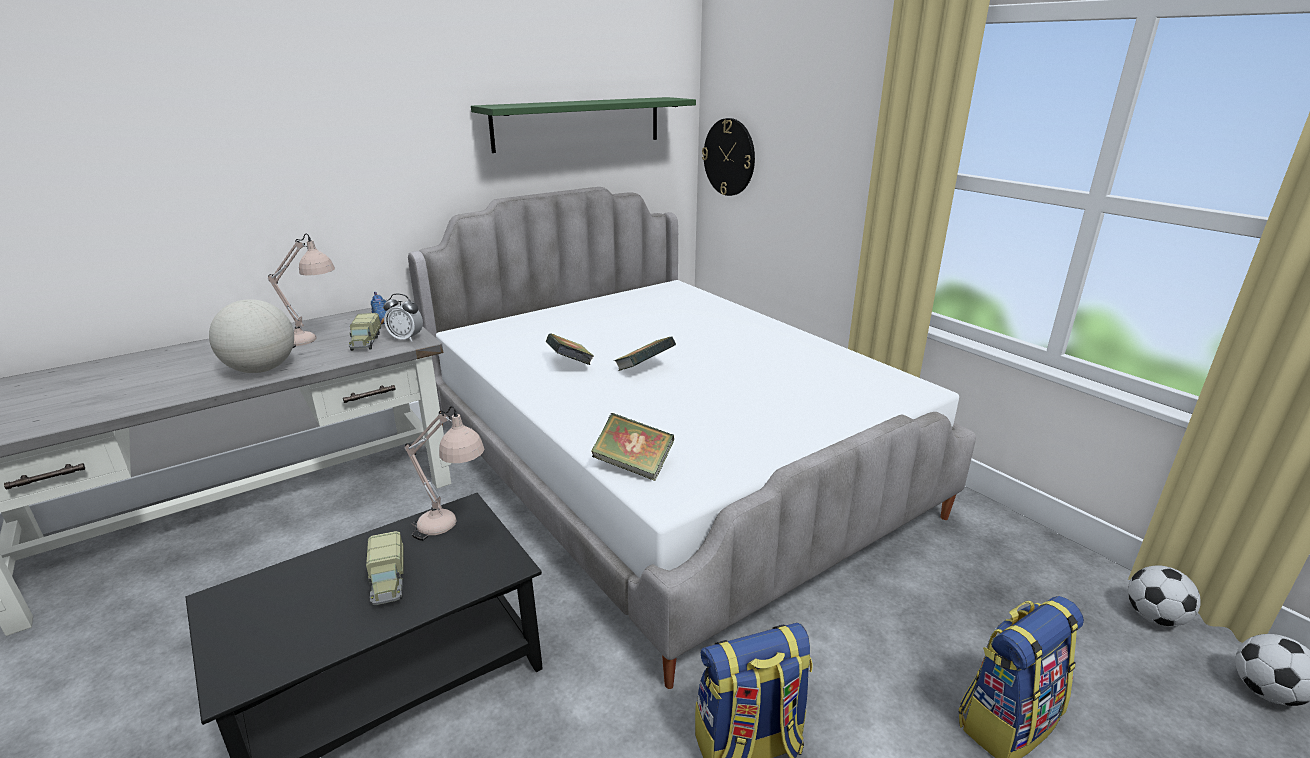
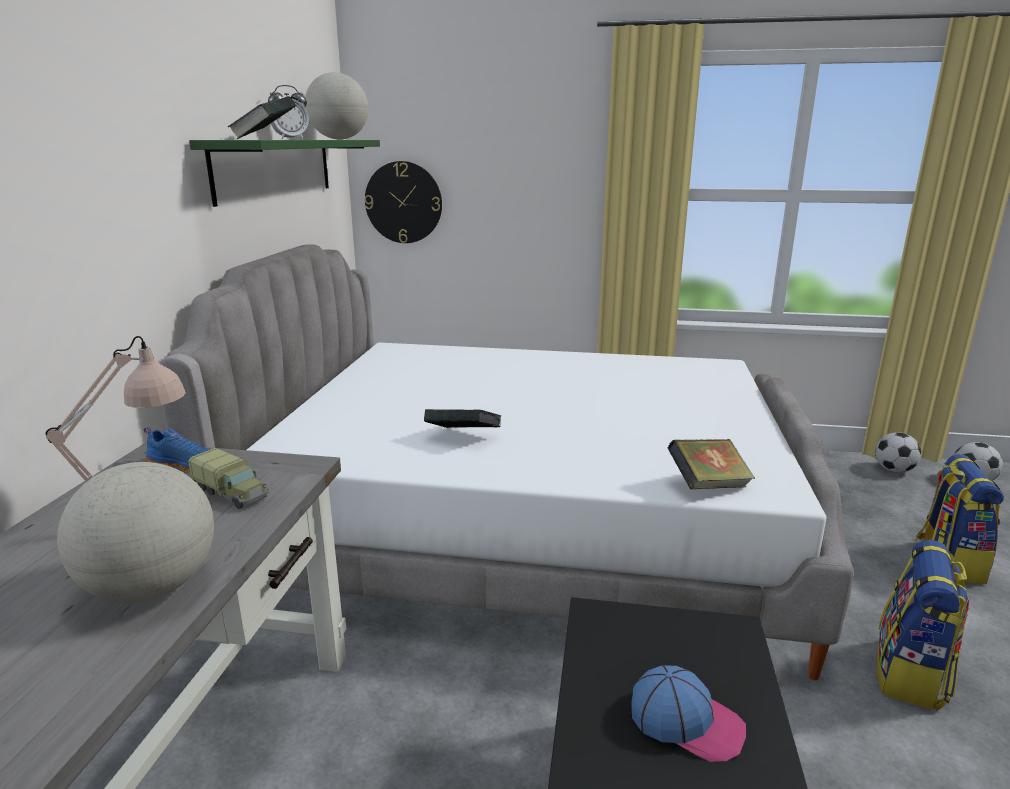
camera: 45 degrees left, 5 degrees down
toy truck [366,531,404,605] -> cap [631,665,746,762]
alarm clock [383,293,423,342] -> alarm clock moved to [268,85,309,139]
beige table lamp [404,406,484,541] -> none
book [614,336,676,371] -> book moved to [228,96,296,139]
none -> globe [305,72,368,140]

